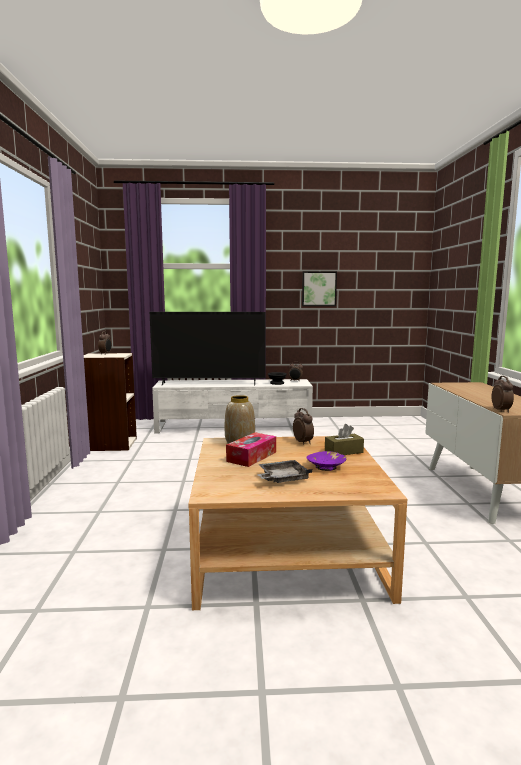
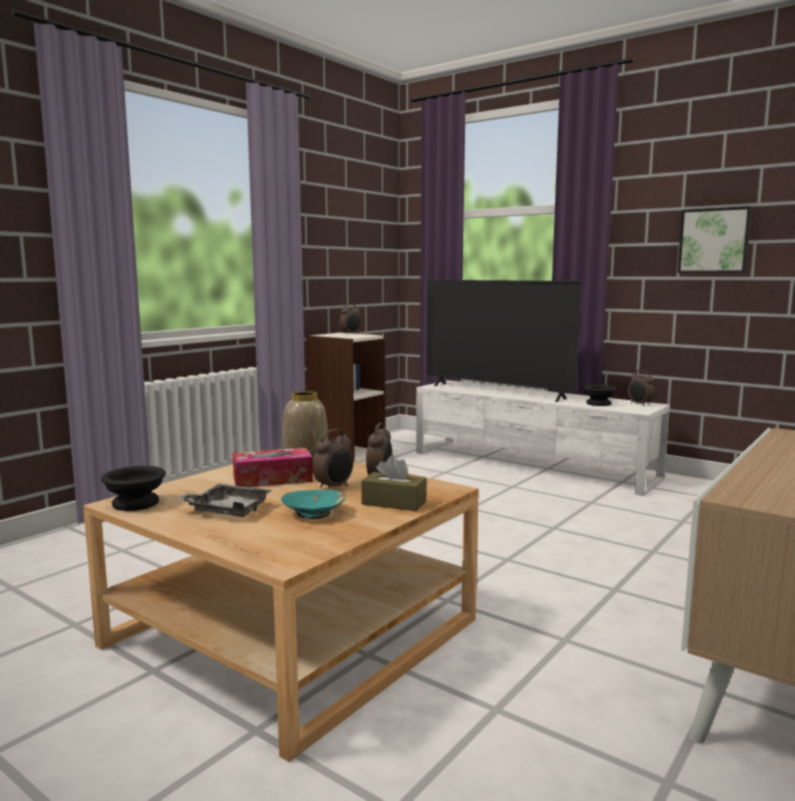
camera: 40 degrees right, 0 degrees up
purple bowl [306,451,346,471] -> turquoise bowl [281,490,346,519]
alarm clock [492,376,514,413] -> alarm clock moved to [312,429,353,490]
none -> black bowl [101,466,166,511]

